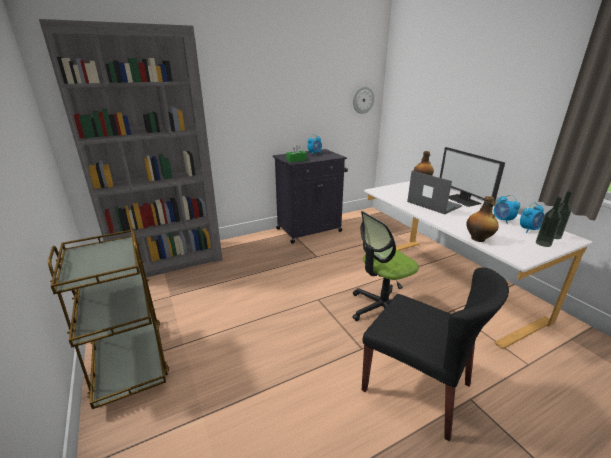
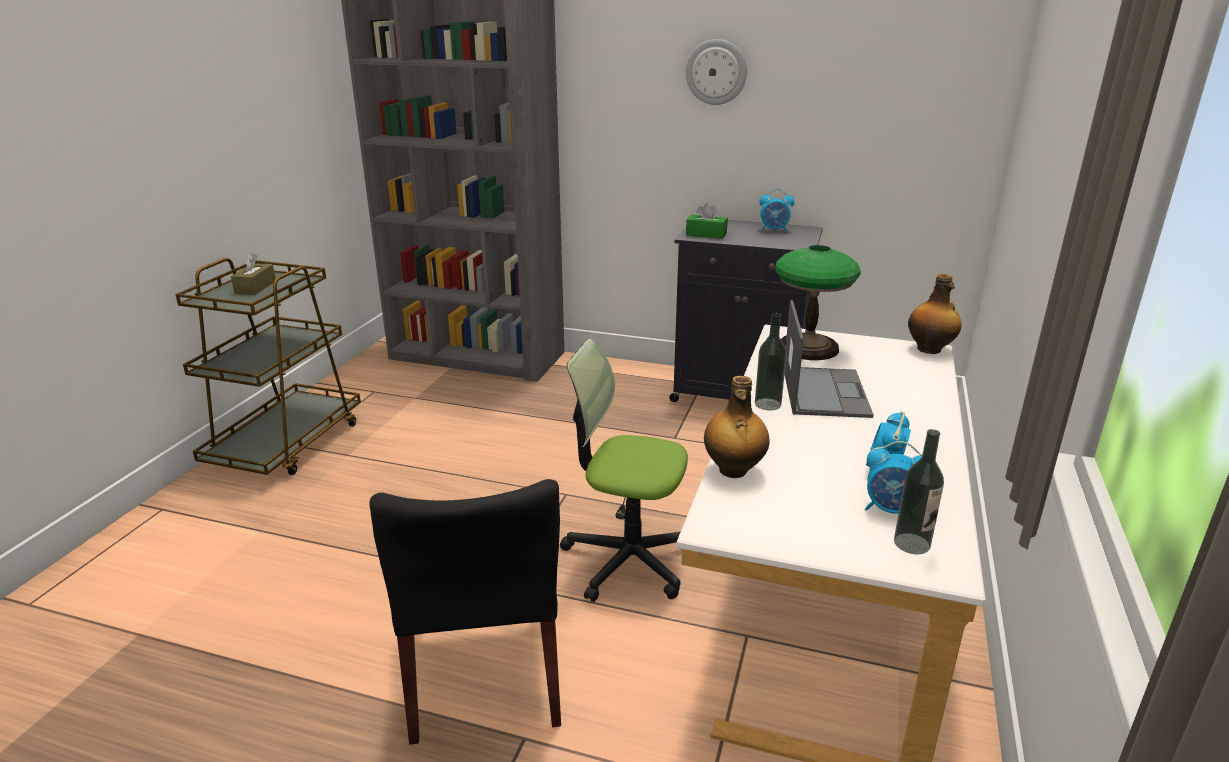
camera: 45 degrees right, 0 degrees up
wall clock [353,86,375,114] -> wall clock moved to [686,39,747,105]
monitor [440,147,505,207] -> none
bottle [536,196,562,247] -> bottle moved to [755,313,787,410]
none -> brown tissue box [231,253,276,295]
none -> table lamp [775,245,861,360]

